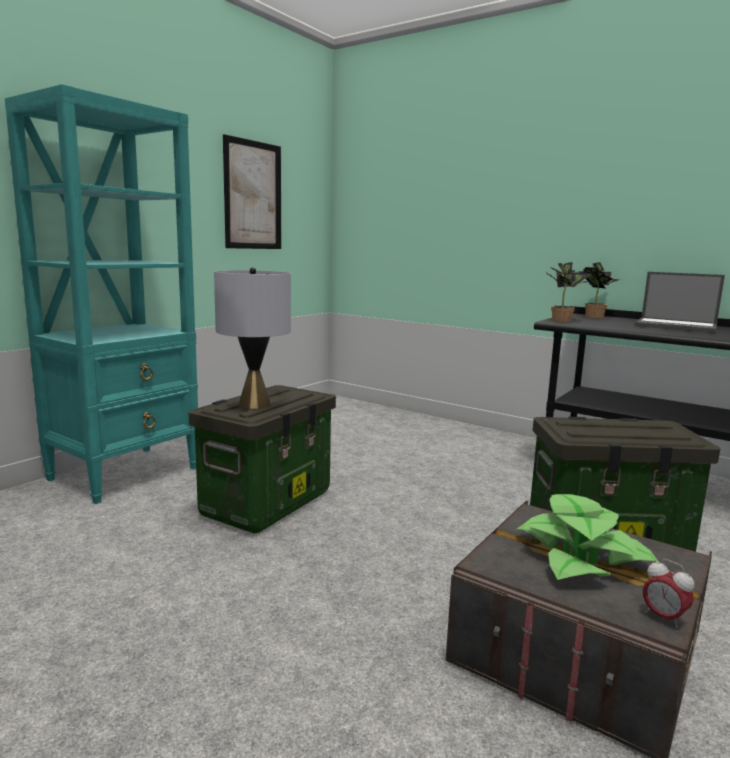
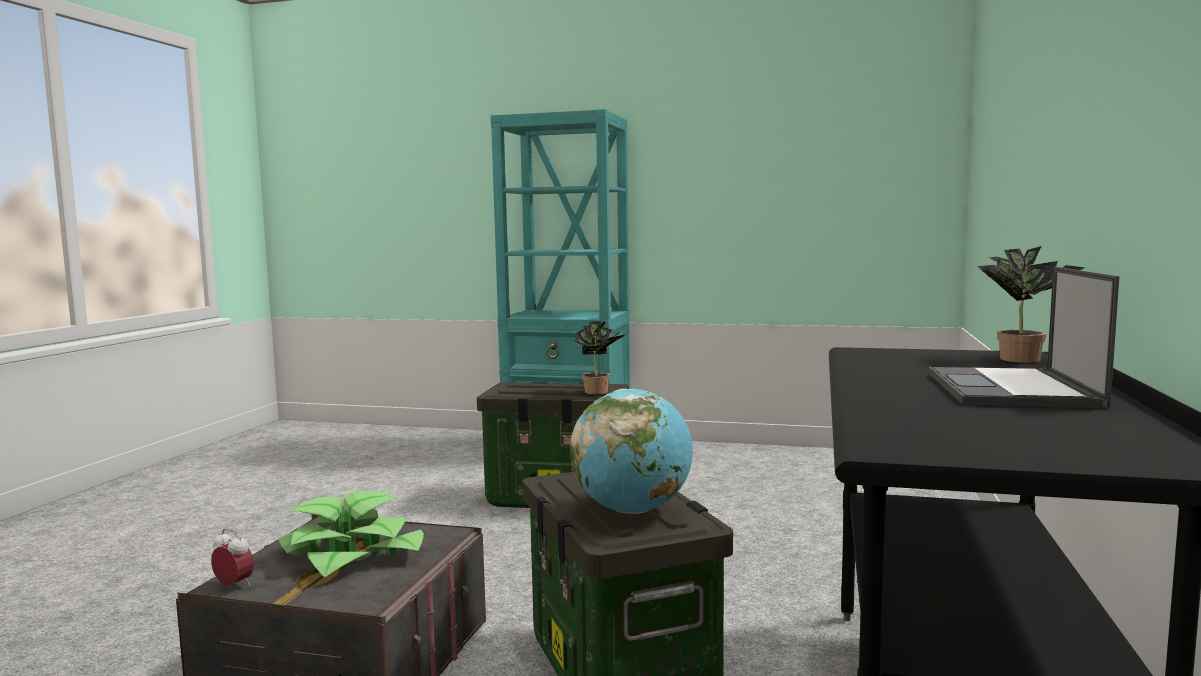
camera: 70 degrees right, 5 degrees down
grey table lamp [214,267,291,409] -> none
picture [223,134,281,249] -> none
potted plant [546,262,592,322] -> potted plant moved to [574,322,624,394]
alarm clock [643,559,695,628] -> alarm clock turned 90 degrees clockwise [211,529,254,587]
none -> globe [570,389,693,514]

